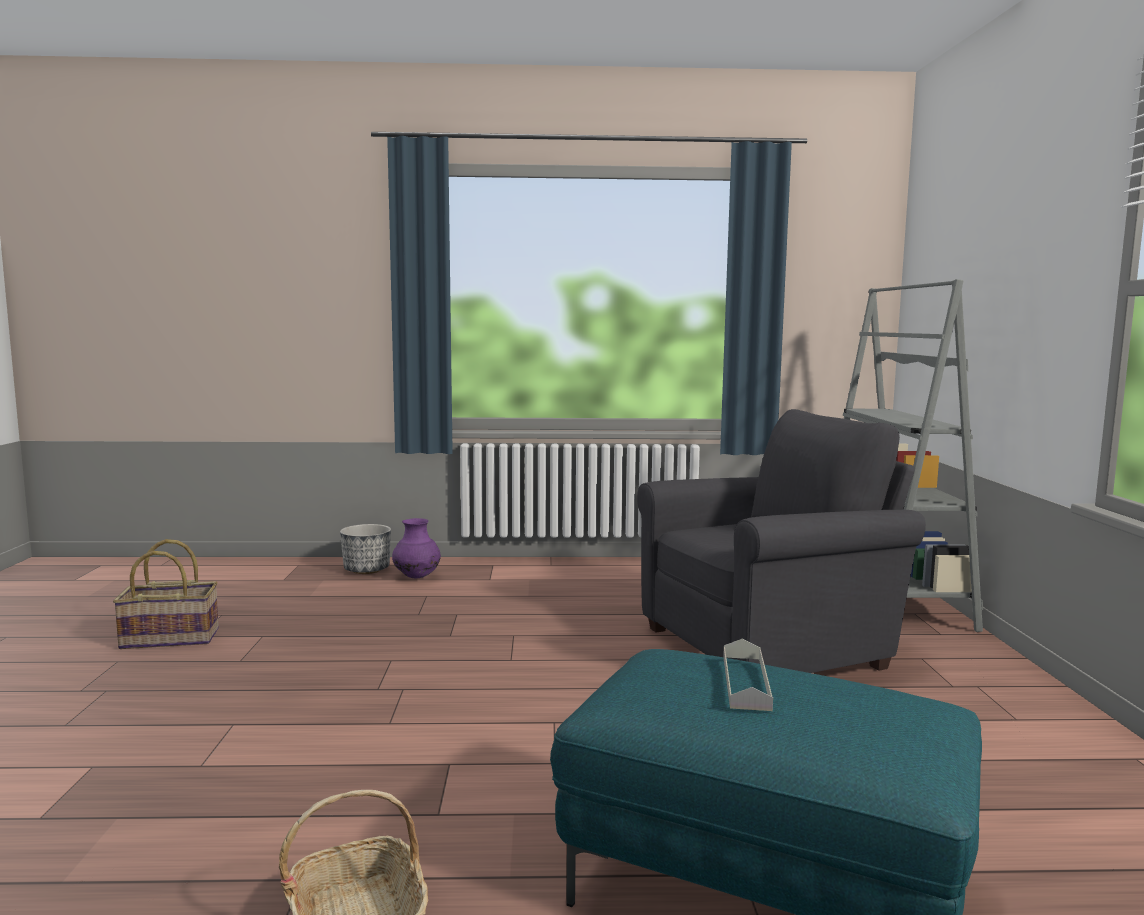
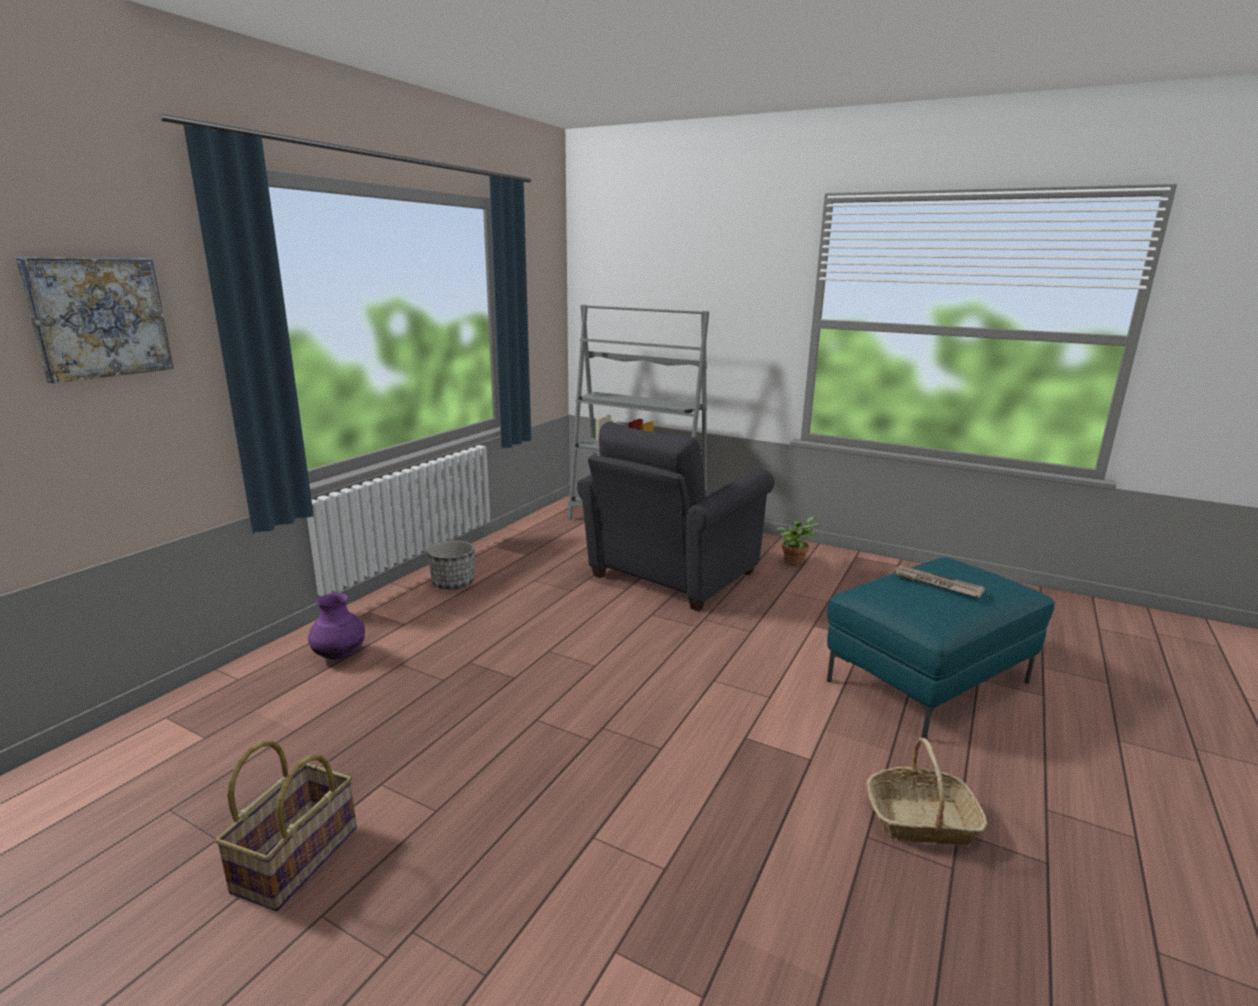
camera: 60 degrees left, 10 degrees up
planter [340,524,391,574] -> planter moved to [427,540,475,590]
grey armchair [637,409,926,673] -> grey armchair turned 150 degrees counterclockwise [577,422,774,611]
grey tray [723,638,773,711] -> newspaper [893,565,985,598]
none -> picture [16,257,174,383]
none -> potted plant [776,517,820,566]

